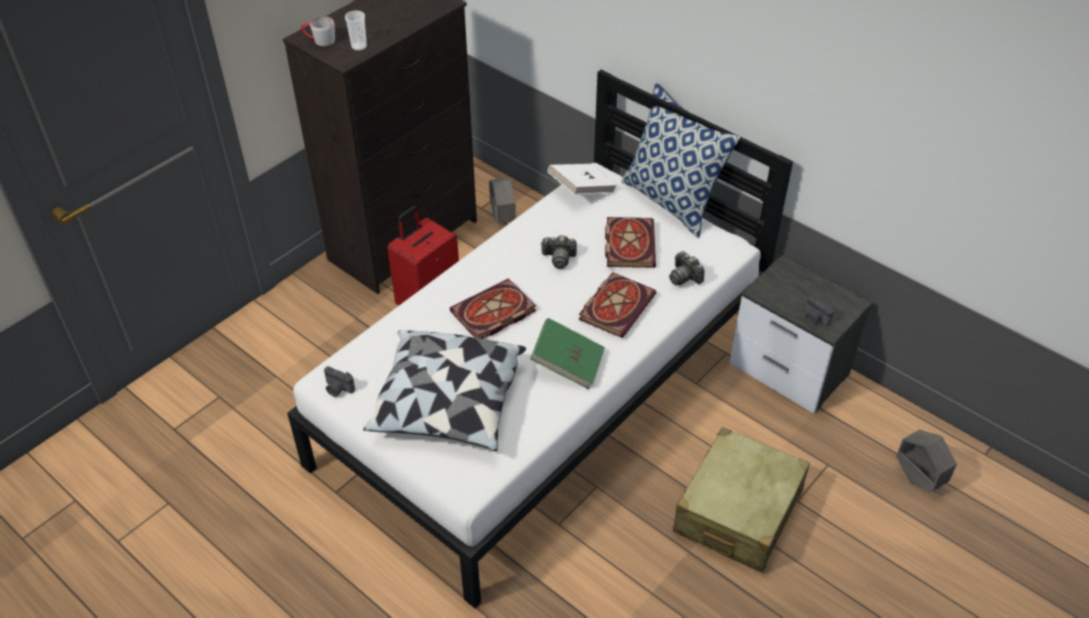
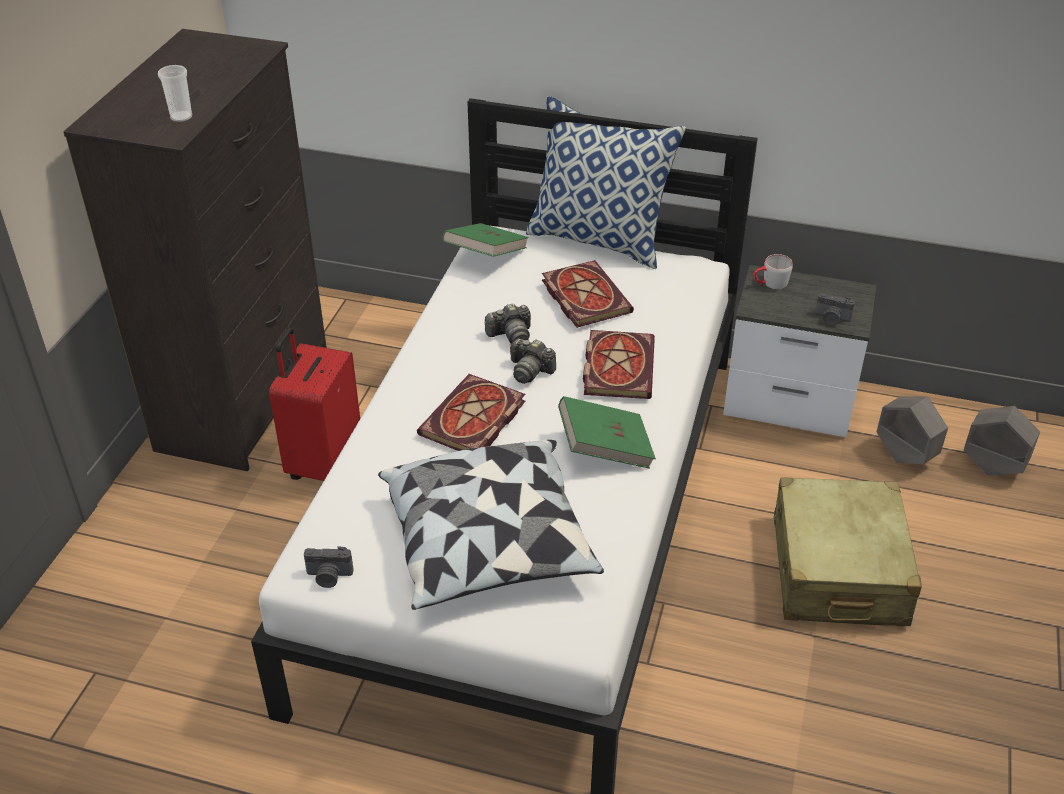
camera: 25 degrees left, 5 degrees down
grey mug [301,16,335,46] -> grey mug moved to [754,254,793,289]
grey planter [489,178,516,224] -> grey planter moved to [877,396,948,464]
white book [548,164,617,195] -> green book [443,223,529,257]
camera [669,251,705,285] -> camera moved to [510,338,556,384]

